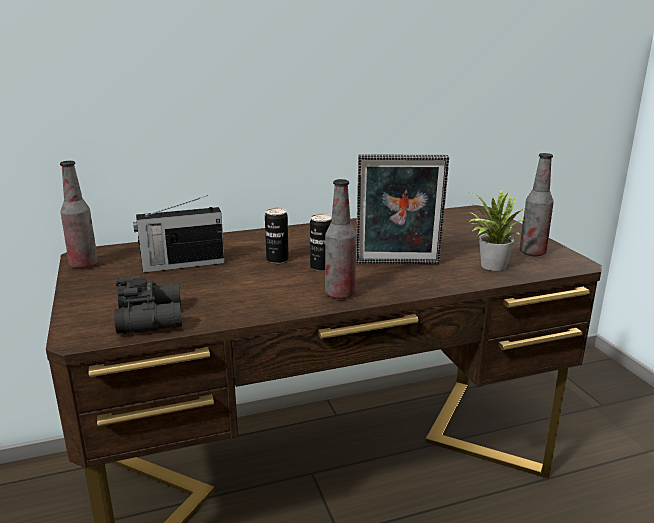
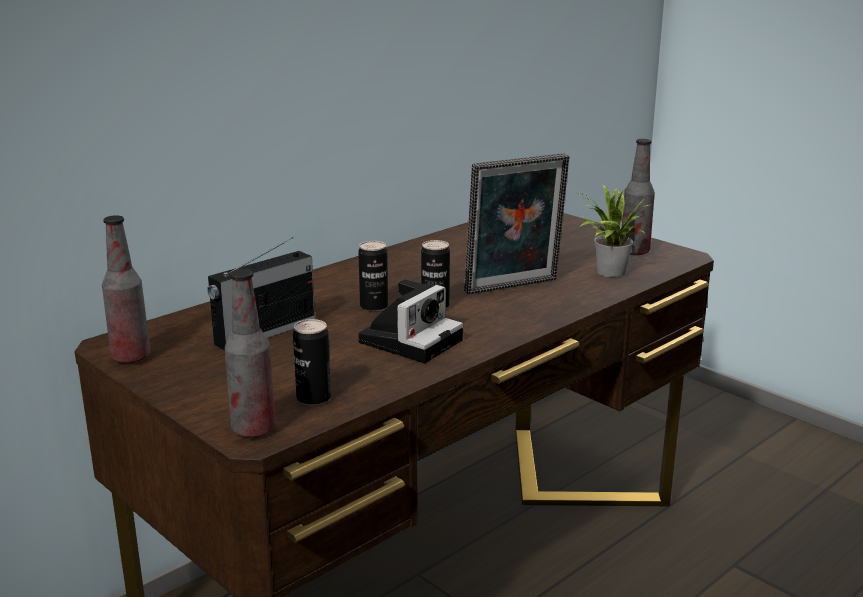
camera: 25 degrees left, 0 degrees up
black binoculars [114,276,182,334] -> can [293,319,331,405]
bottle [325,179,356,299] -> bottle moved to [225,269,276,438]
none -> camera [358,279,463,363]

